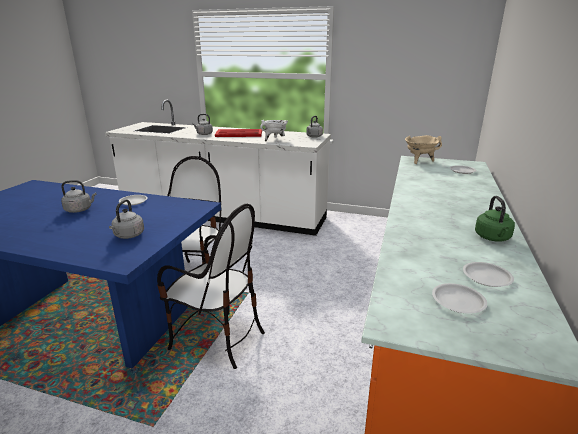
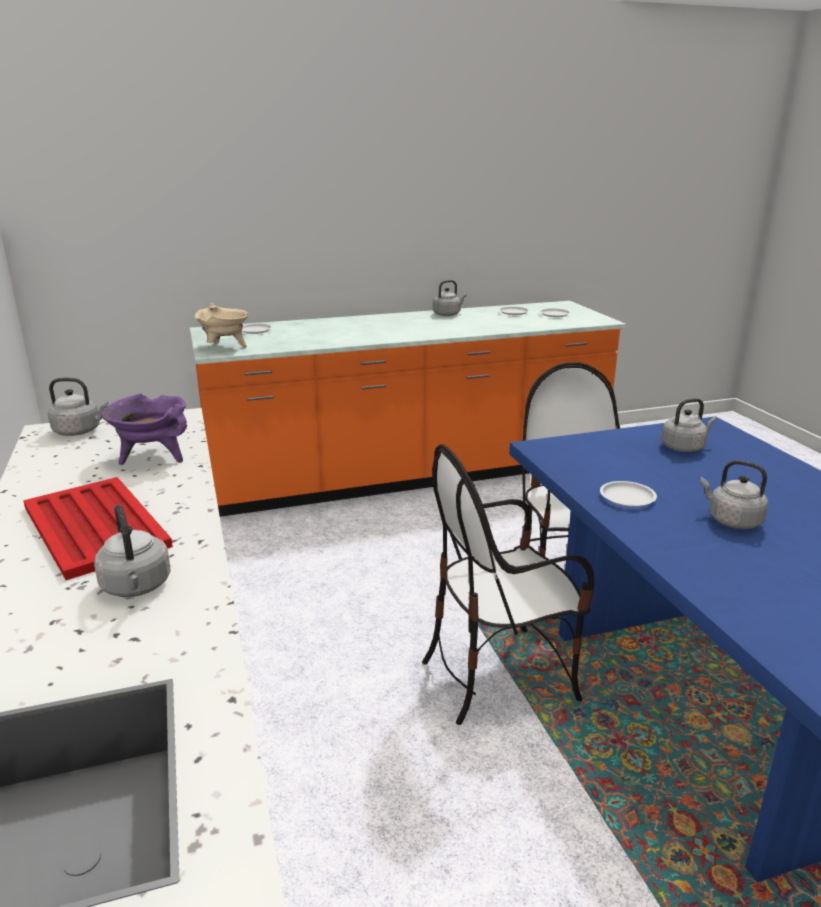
camera: 125 degrees left, 0 degrees up
white cooking pot [260,120,288,142] -> purple cooking pot [102,394,187,465]
green kettle [475,196,515,242] -> grey kettle [433,280,467,316]

